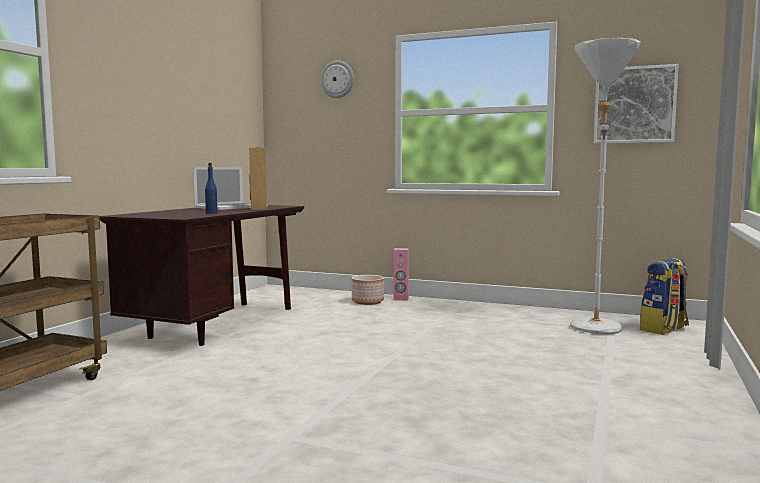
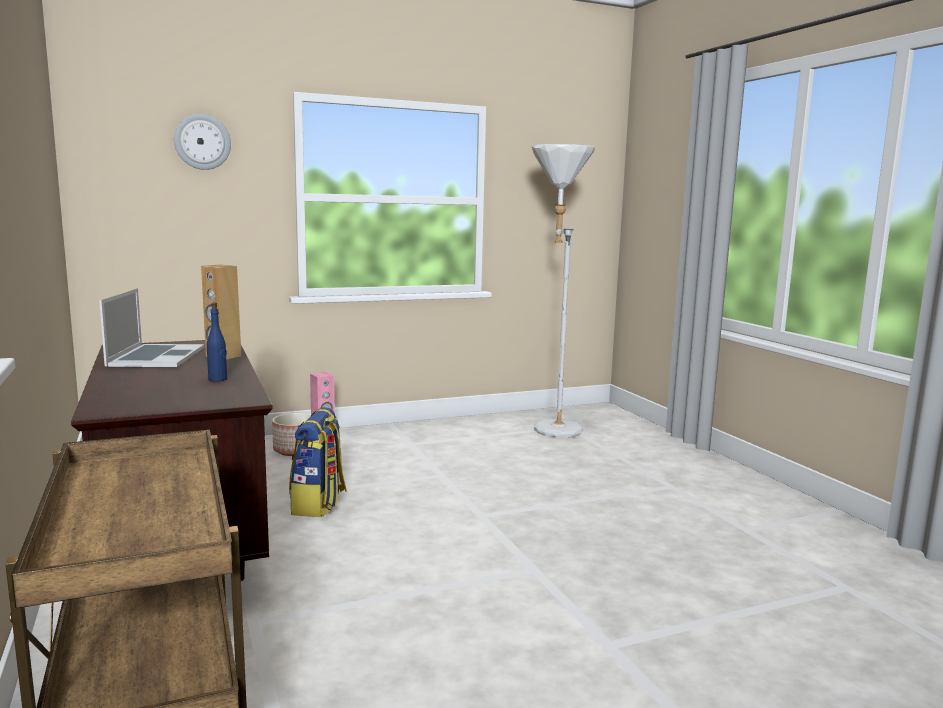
camera: 45 degrees left, 5 degrees up
picture [594,64,679,144] -> none
backpack [640,258,689,335] -> backpack moved to [289,407,347,517]

